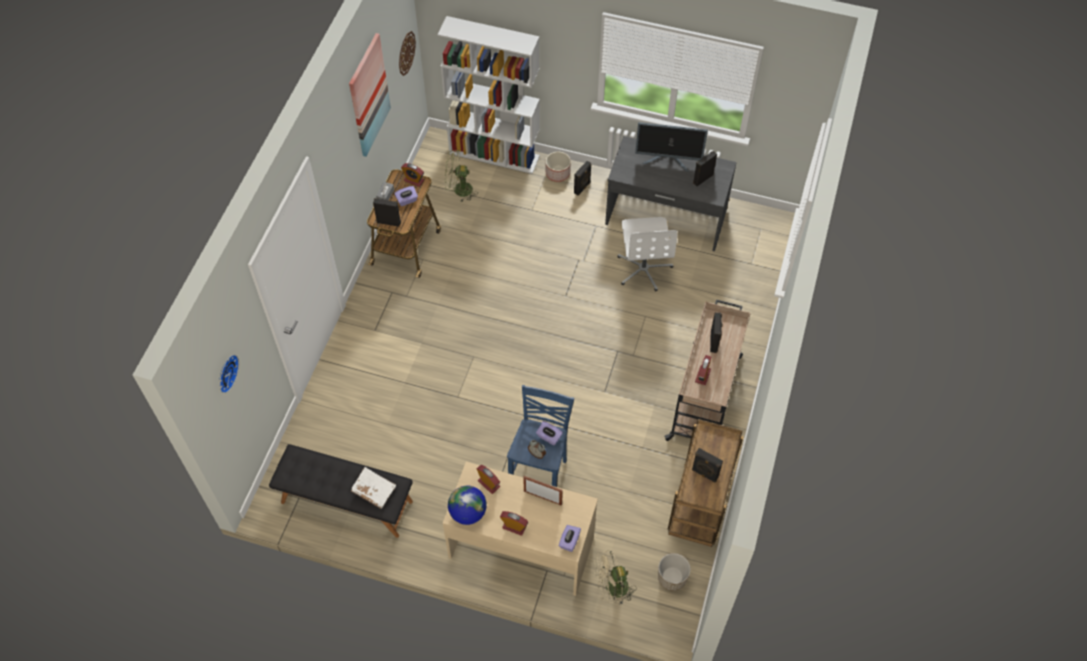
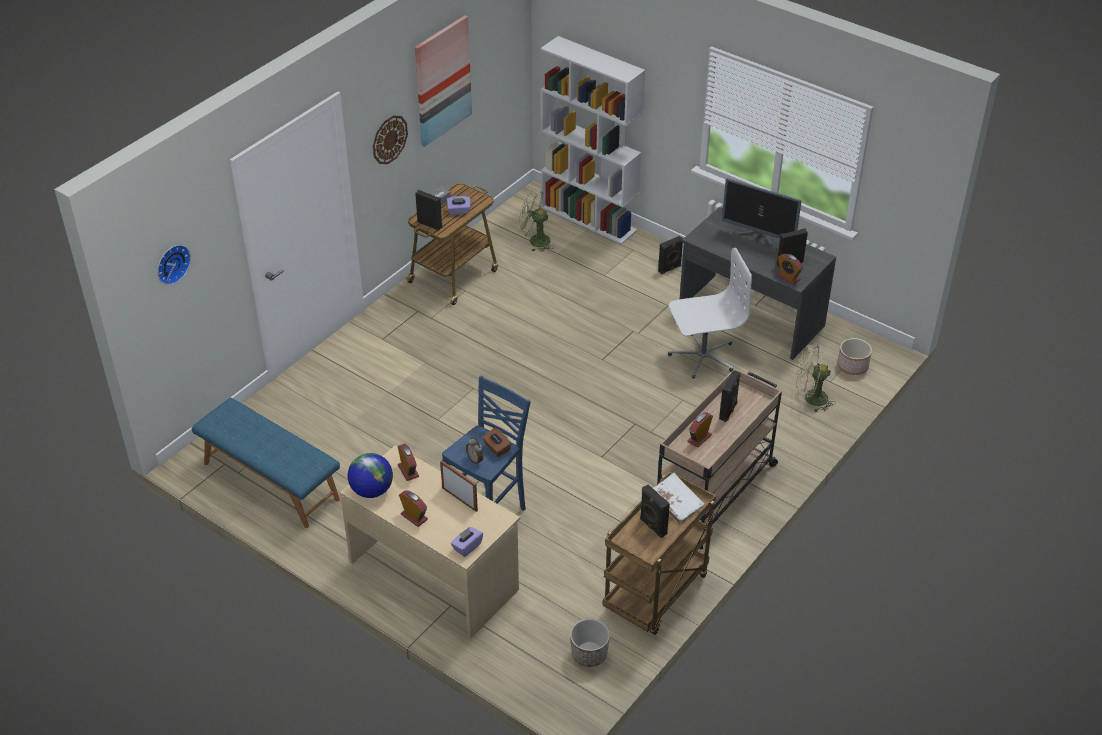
camera: 20 degrees right, 15 degrees down
black bench [269,444,413,538] -> blue bench [192,398,340,528]
white book [351,467,396,509] -> white book moved to [653,473,705,523]
wall clock [399,31,416,76] -> wall clock moved to [373,115,408,164]
alarm clock [401,163,424,187] -> alarm clock moved to [777,254,803,285]
purple tissue box [536,421,563,445] -> brown tissue box [482,427,511,457]
planter [546,152,571,182] -> planter moved to [837,338,872,375]
beige fan [595,550,634,605] -> beige fan moved to [796,344,836,412]
white office chair [617,217,678,292] -> white office chair turned 120 degrees counterclockwise [668,248,752,379]

